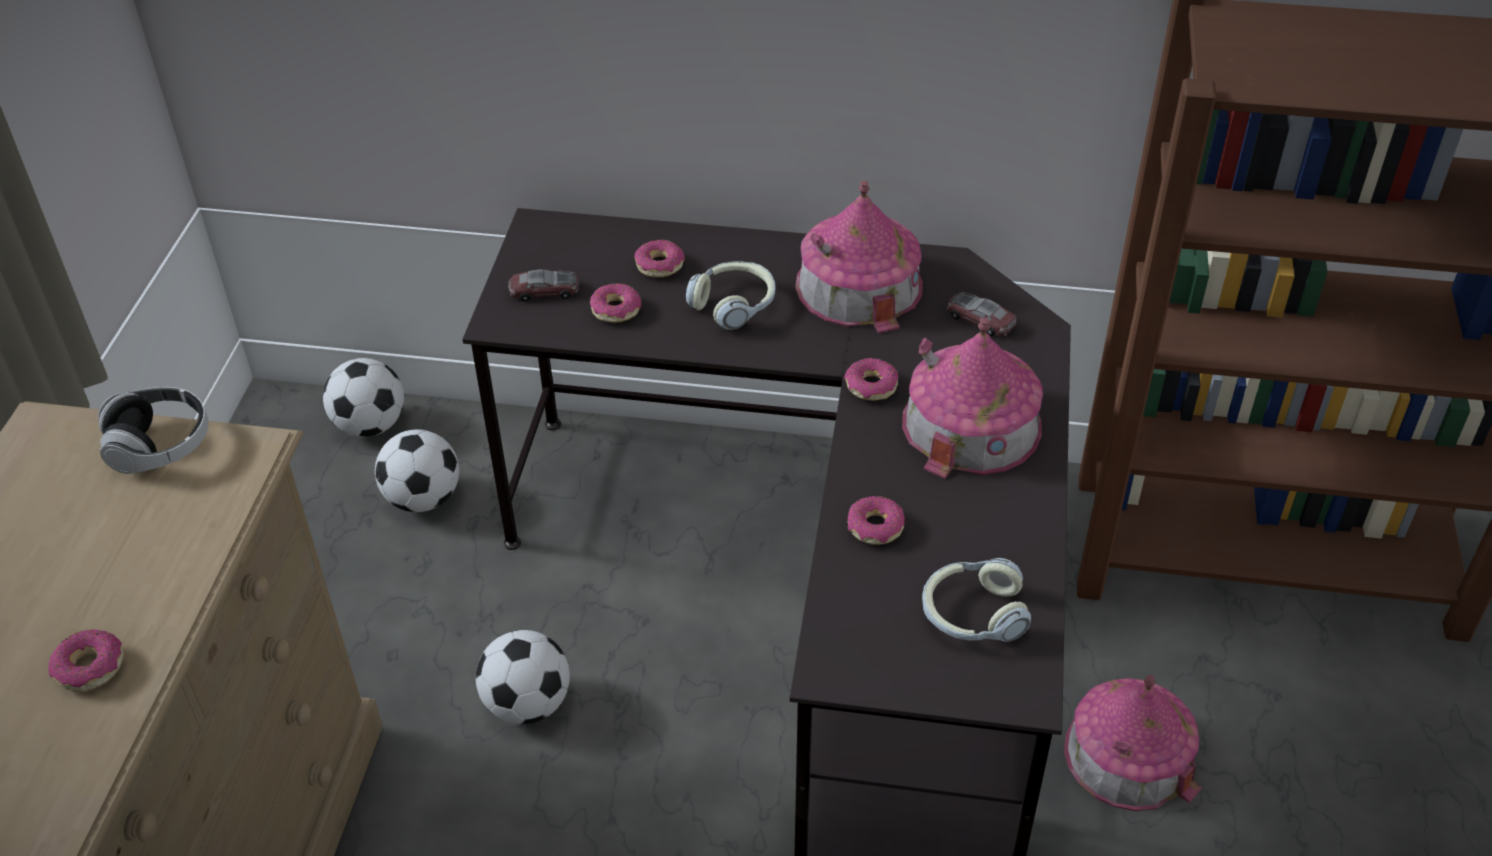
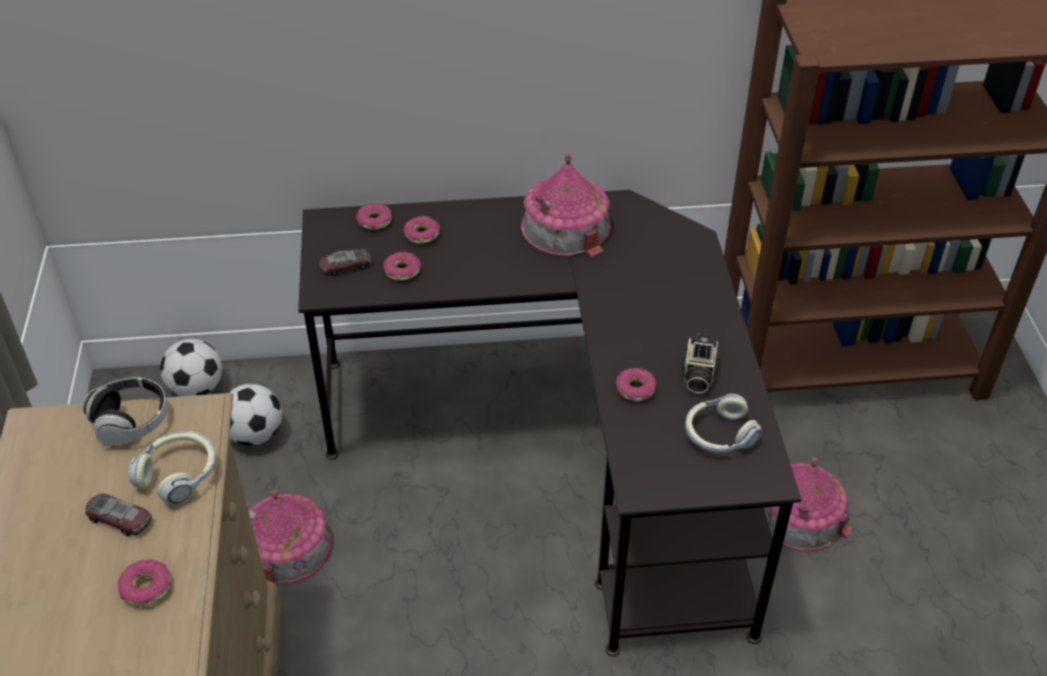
camera: 15 degrees left, 0 degrees up
football [476,630,570,724] -> none
headphones [686,262,776,330] -> headphones moved to [129,431,216,505]
donut [844,358,899,401] -> donut moved to [356,203,392,230]
toy house [902,318,1043,479] -> toy house moved to [246,489,332,584]
toy car [947,292,1017,336] -> toy car moved to [85,493,152,536]
none -> camera [681,333,718,394]

